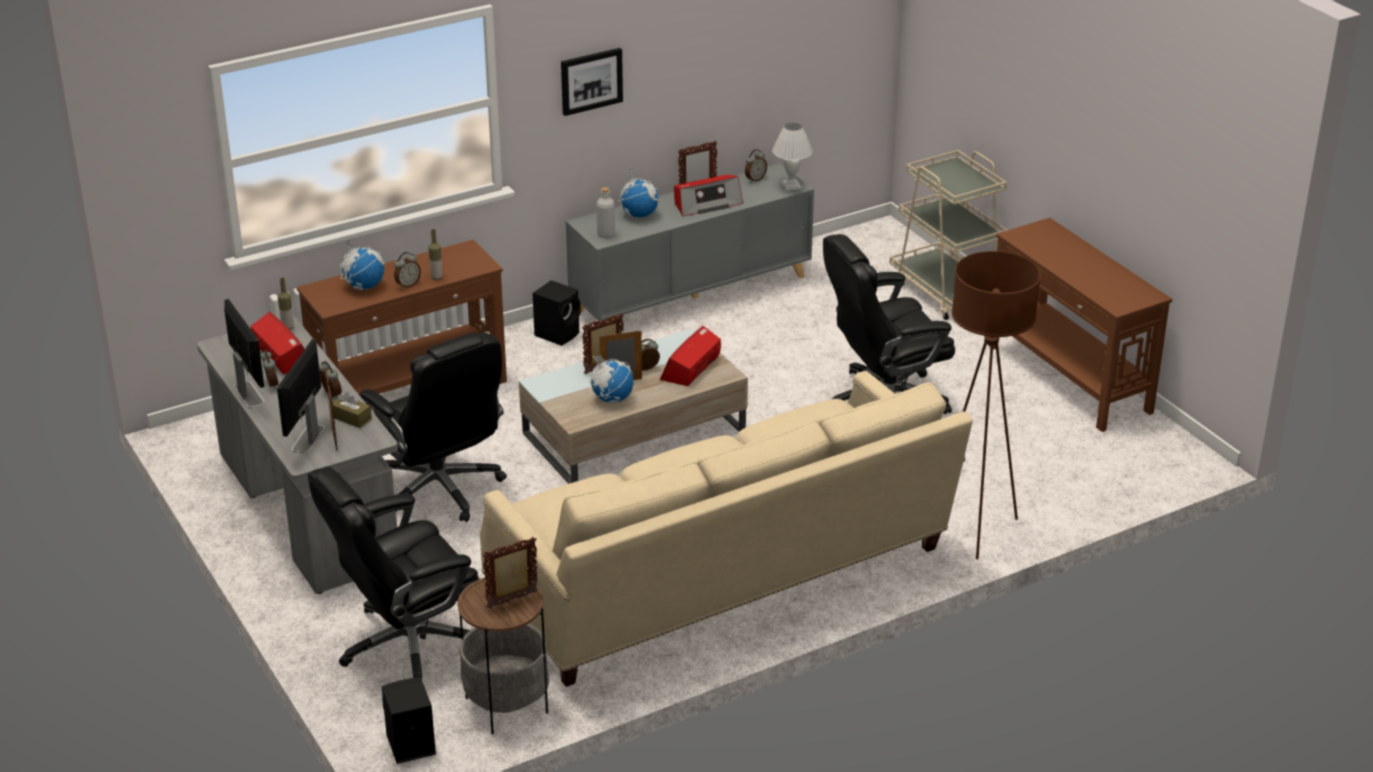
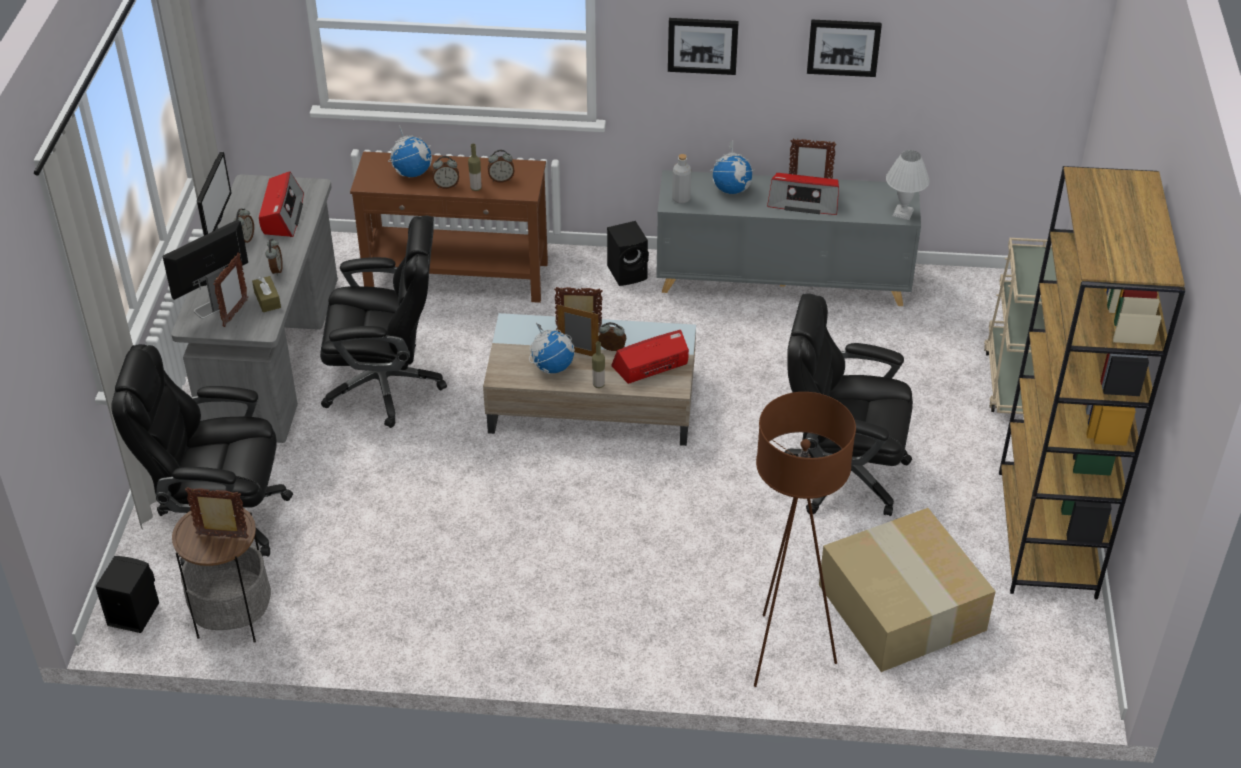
camera: 35 degrees right, 10 degrees up
bottle [278,278,294,330] -> bottle moved to [592,341,605,388]
black office chair [359,332,507,522] -> black office chair turned 90 degrees counterclockwise [320,216,447,428]
beige sofa [480,371,973,687] -> none
alarm clock [745,149,767,182] -> alarm clock moved to [488,150,515,183]
brown console table [988,218,1172,432] -> brown bookcase [999,166,1185,600]
none -> picture [807,19,882,77]
none -> cardboard box [819,508,996,672]

